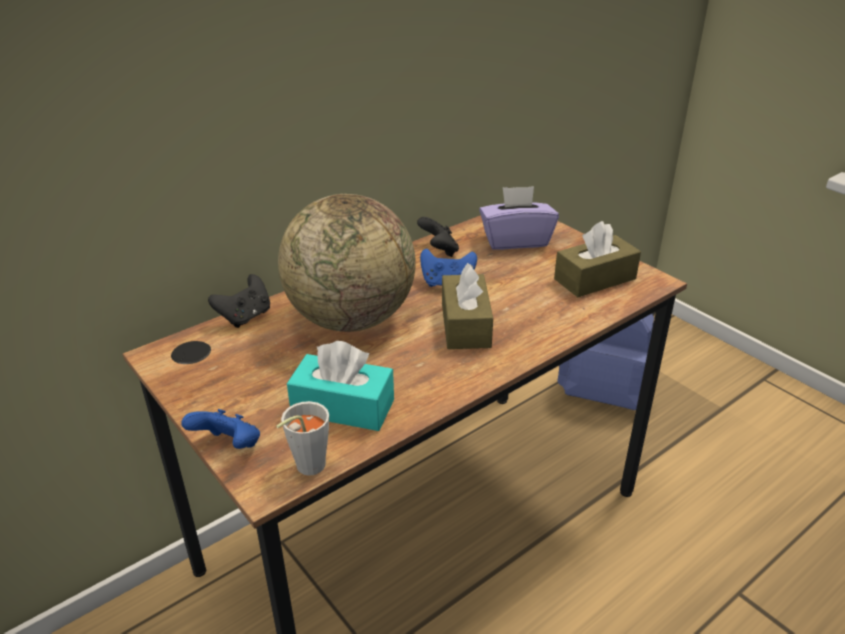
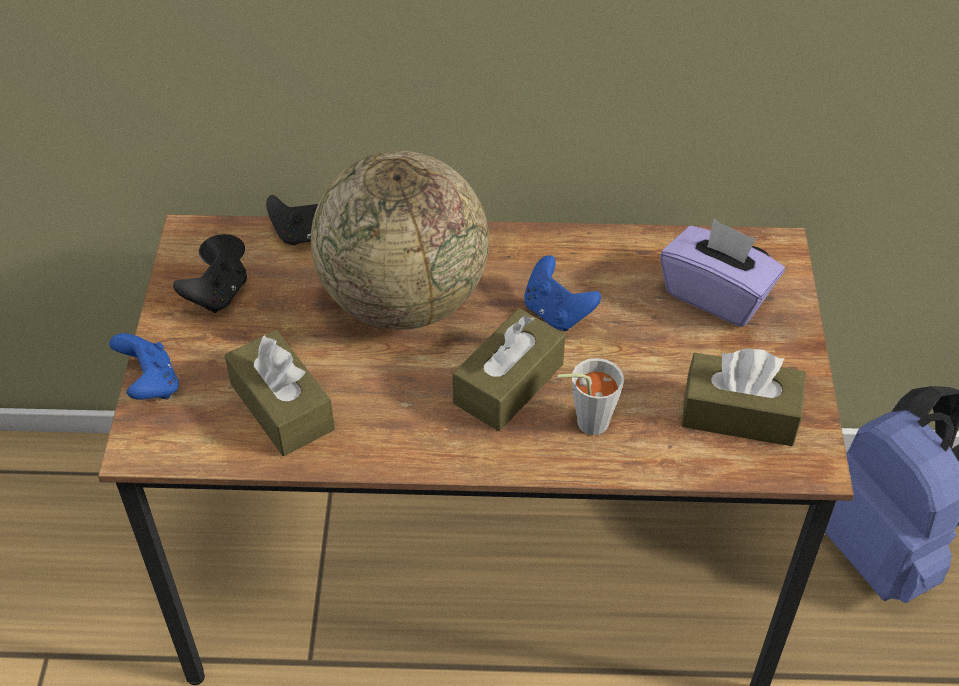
camera: 40 degrees right, 15 degrees up
grey cup [276,401,329,476] -> grey cup moved to [558,358,624,435]
turquoise tissue box [287,341,394,431] -> brown tissue box [225,330,335,456]
black game controller [417,217,459,257] -> black game controller moved to [173,236,247,313]

